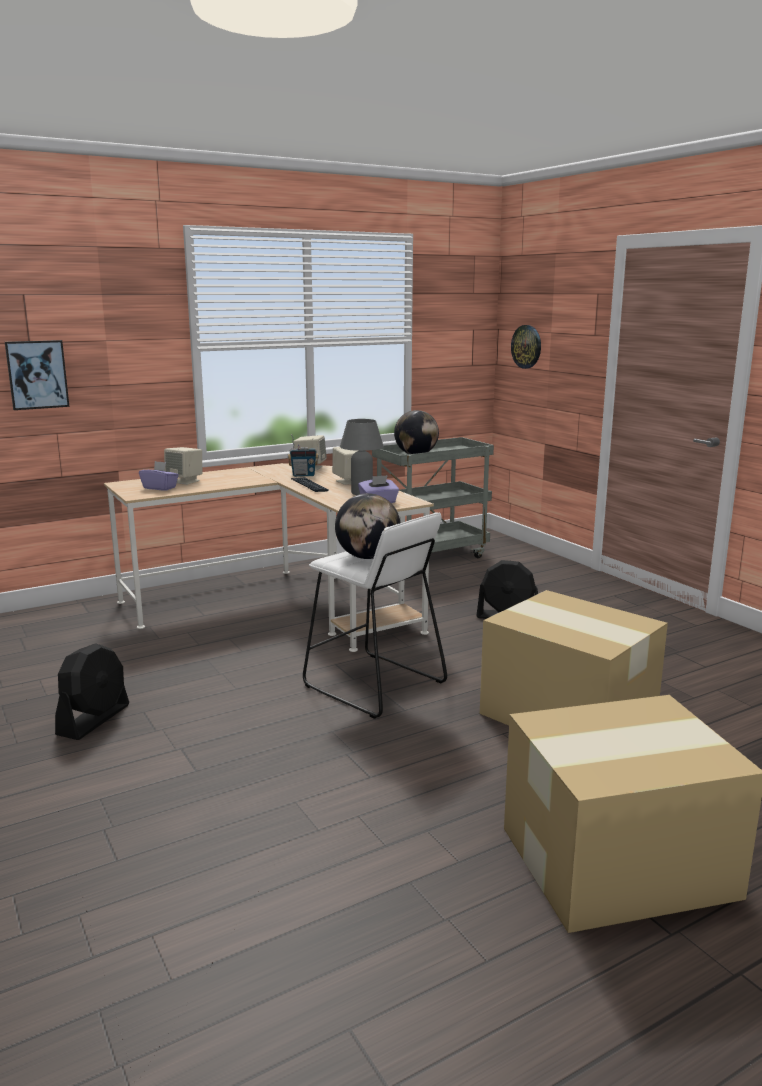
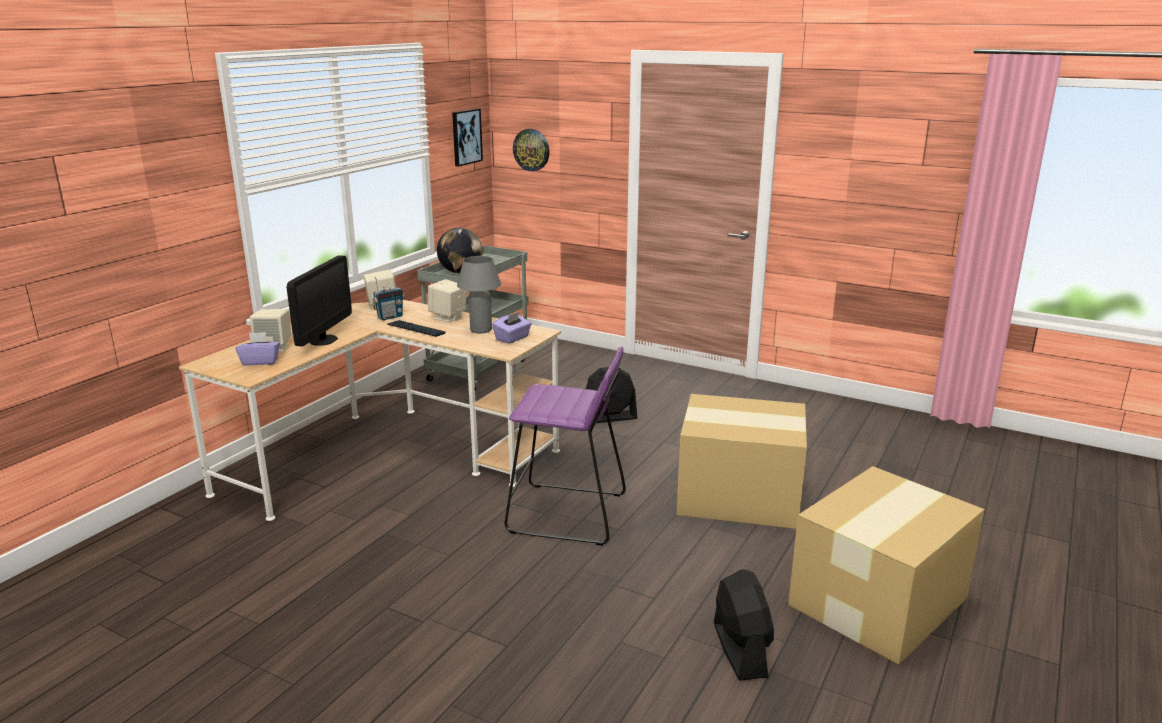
camera: 30 degrees left, 5 degrees up
picture [5,340,69,410] -> picture moved to [452,108,483,167]
black fan [55,643,129,740] -> black fan moved to [714,570,774,681]
white stool [303,512,447,719] -> purple stool [505,347,626,546]
globe [335,493,400,559] -> none
none -> monitor [286,255,352,347]

